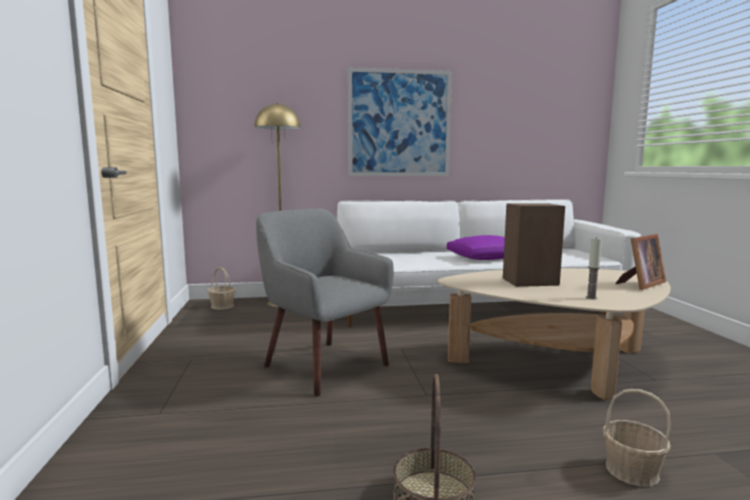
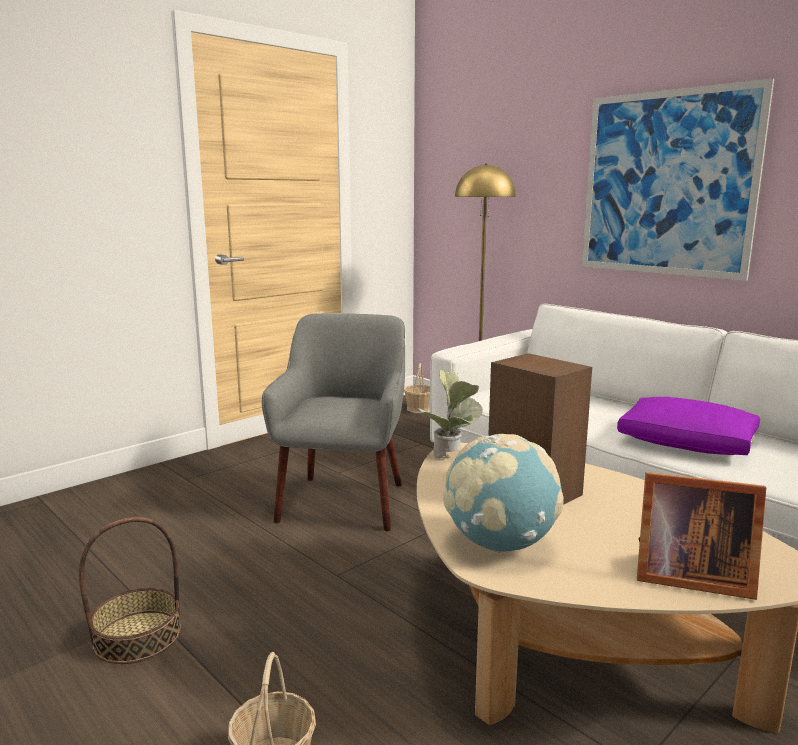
camera: 55 degrees right, 5 degrees up
candle [586,237,602,300] -> globe [443,434,564,552]
none -> potted plant [417,370,483,458]

